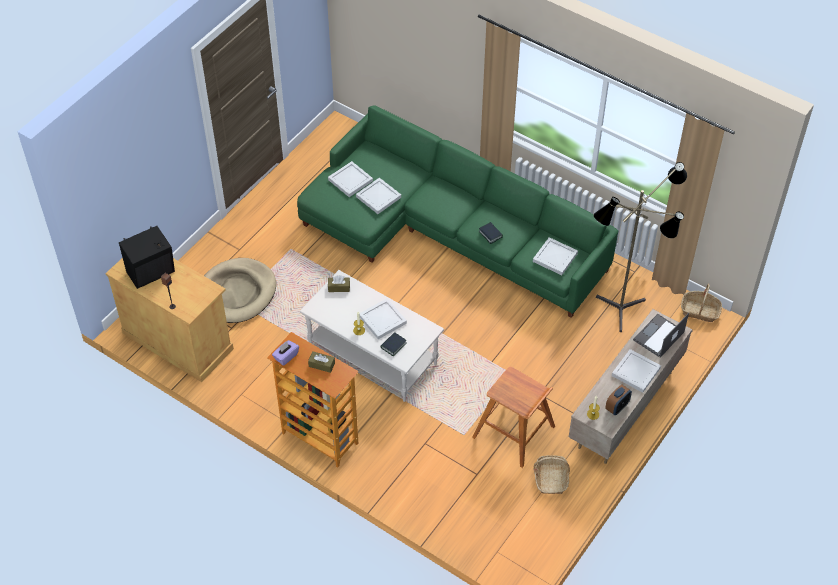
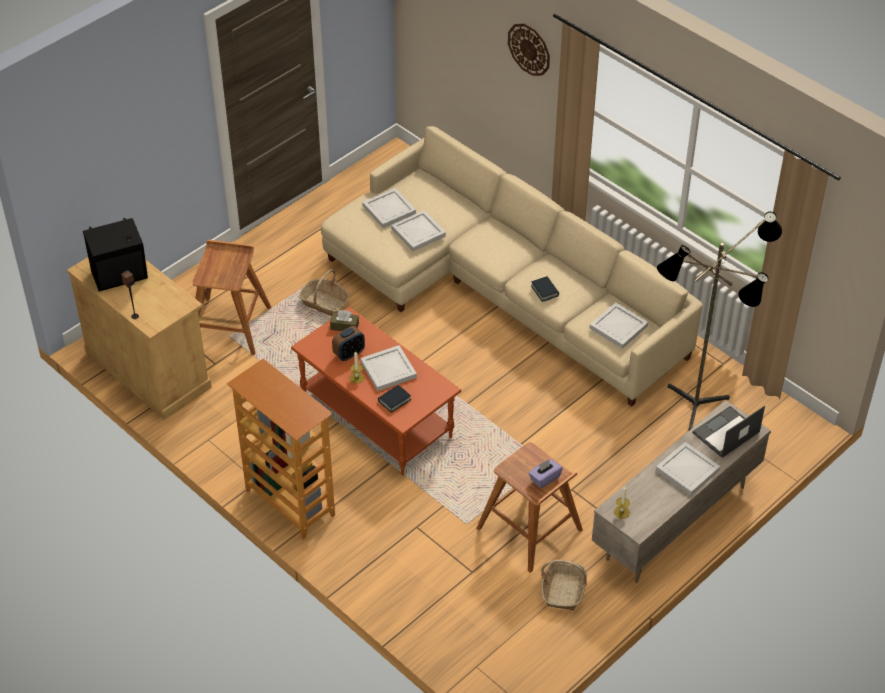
camera: 10 degrees right, 5 degrees down
beige dog bed [204,258,276,323] -> brown stool [193,240,271,355]
purple tissue box [272,340,299,366] -> purple tissue box moved to [529,459,563,489]
green sofa [297,105,618,318] -> beige sofa [321,126,703,407]
white coffee table [300,270,444,402] -> orange coffee table [291,307,461,476]
brown tissue box [308,351,335,373] -> none
alarm clock [605,384,632,415] -> alarm clock moved to [332,326,365,361]
basket [681,283,722,322] -> basket moved to [299,269,349,316]
none -> wall clock [508,24,550,76]

